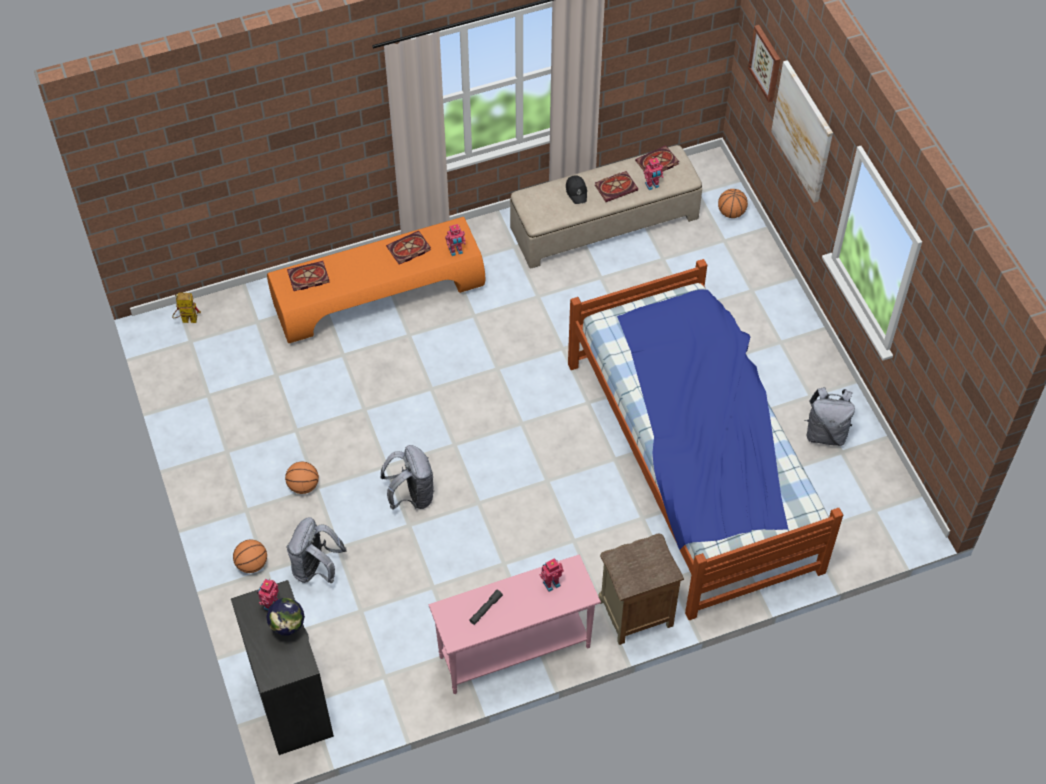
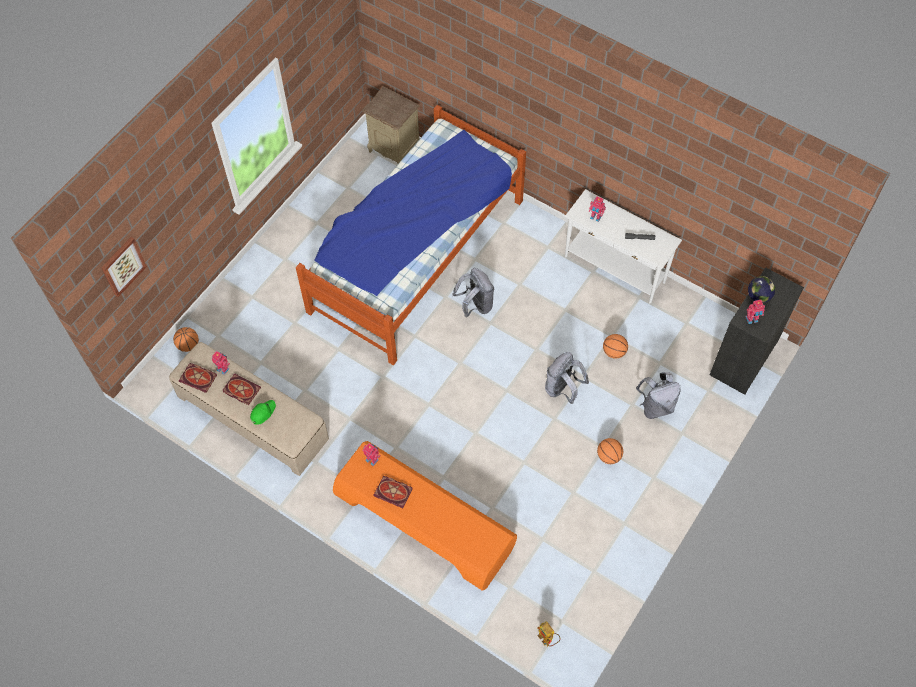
camera: 125 degrees left, 5 degrees up
basketball [233,540,267,573] -> basketball moved to [603,334,628,359]
book [287,261,330,291] -> none
pink console table [428,554,601,694] -> white console table [565,189,682,304]
black cap [566,175,587,204] -> green cap [250,400,276,424]
beige nightstand [598,533,684,645] -> beige nightstand moved to [362,87,419,164]
picture [771,60,833,203] -> none
grey backpack [805,387,855,446] -> grey backpack moved to [452,268,494,317]

